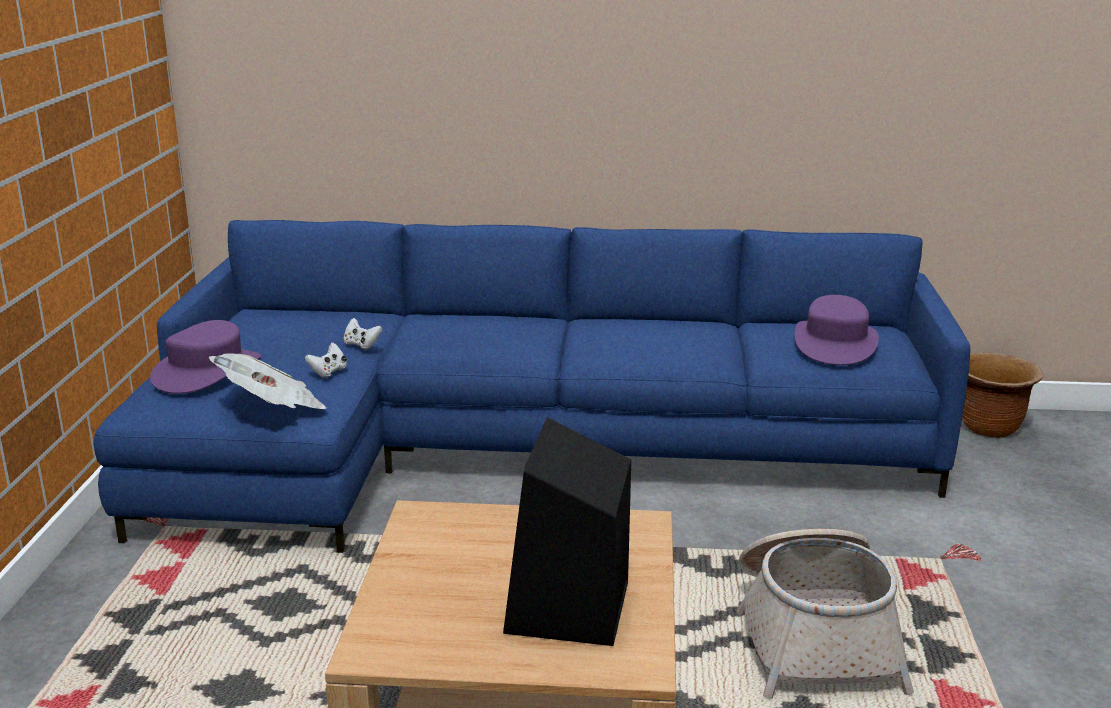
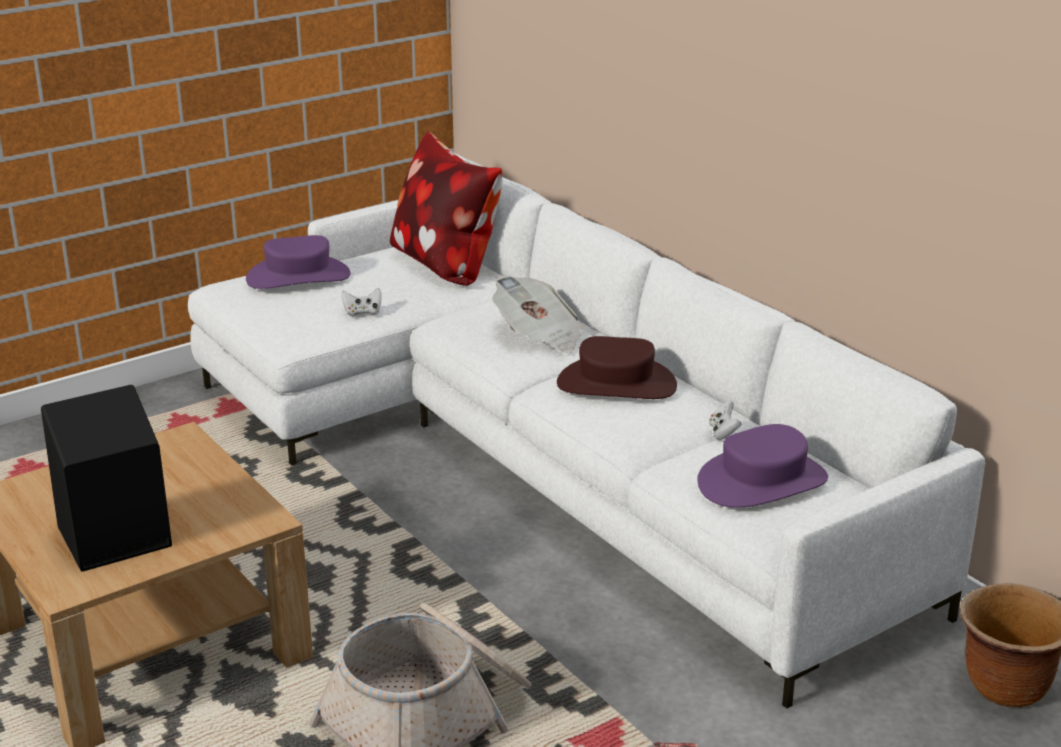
camera: 50 degrees right, 5 degrees up
blue sofa [94,220,971,553] -> white sofa [188,154,985,708]
newspaper [209,353,327,409] -> newspaper moved to [492,275,584,353]
white game controller [344,318,382,350] -> white game controller moved to [709,400,741,440]
none -> pillow [390,131,503,286]
none -> brown hat [557,336,677,399]

